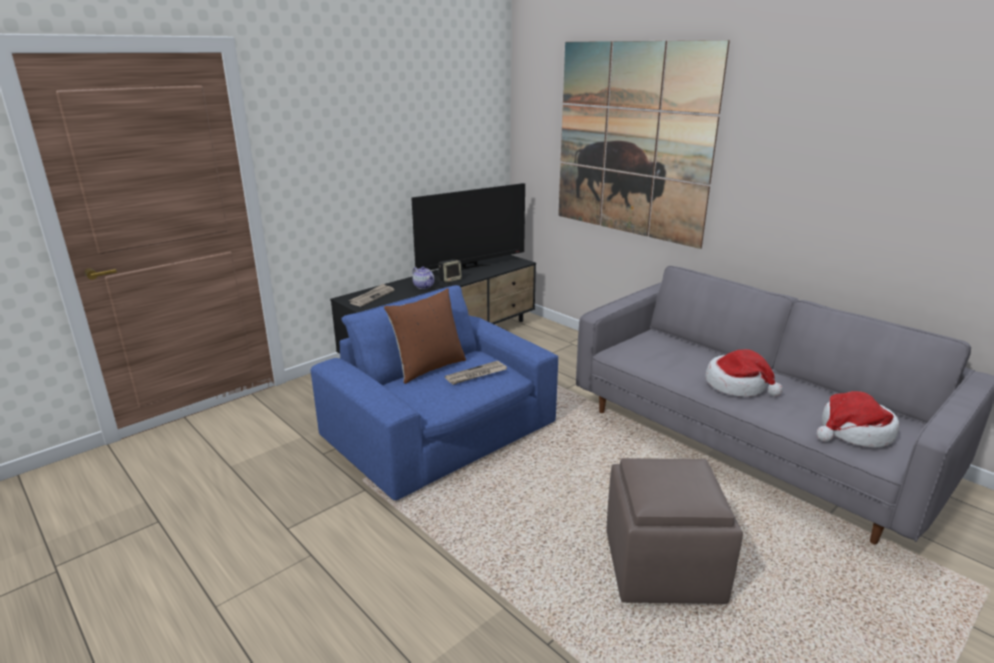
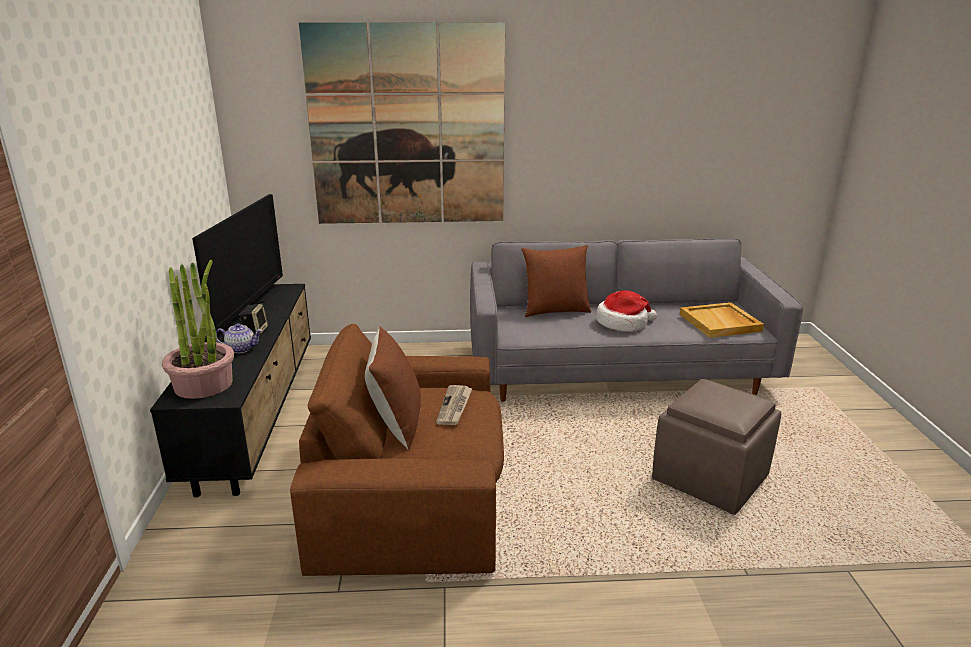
camera: 50 degrees left, 0 degrees up
blue armchair [311,285,558,500] -> brown armchair [290,324,504,576]
newspaper [349,284,394,307] -> potted plant [162,260,234,399]
hat [817,391,899,448] -> beige tray [680,302,764,338]
none -> brown pillow [521,245,591,317]

